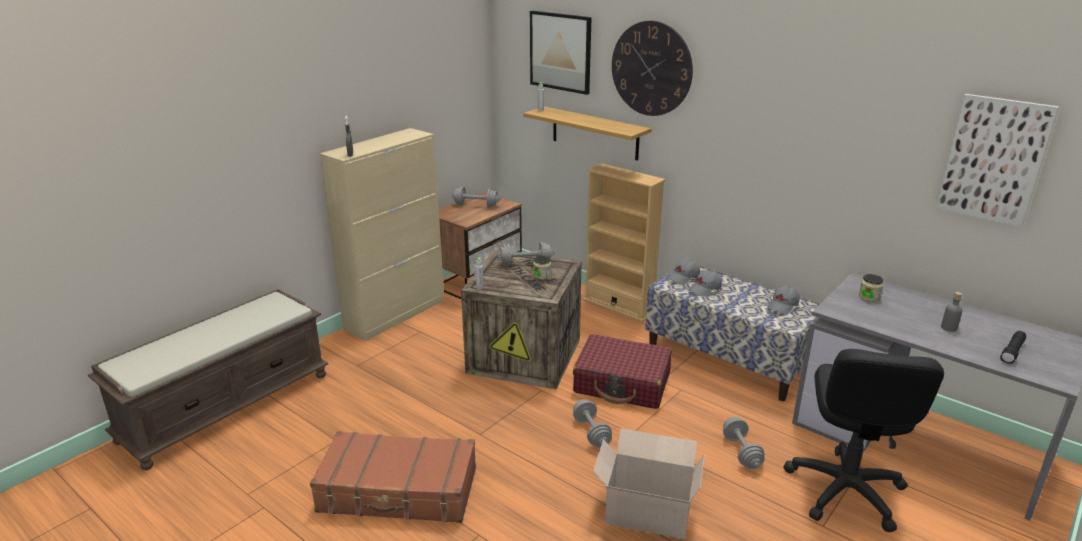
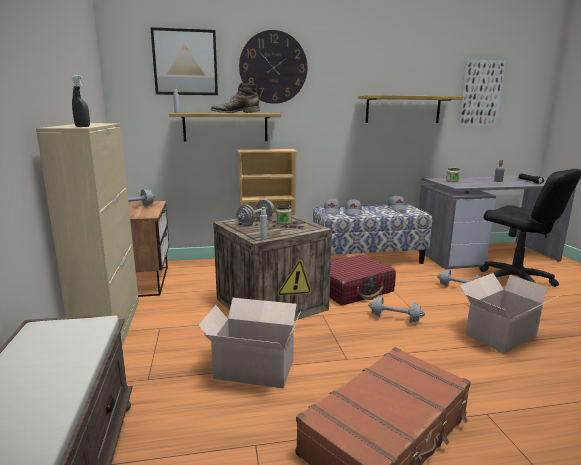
camera: 50 degrees left, 10 degrees down
none -> cardboard box [198,298,301,388]
none -> green boot [210,83,260,113]
none -> shelf [358,95,464,123]

